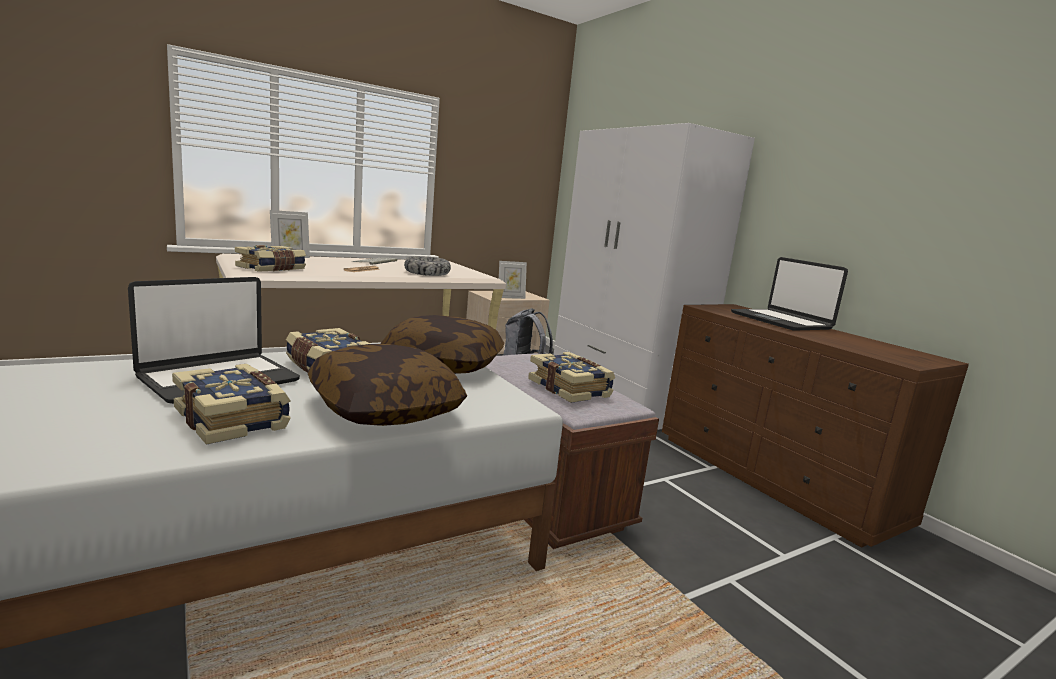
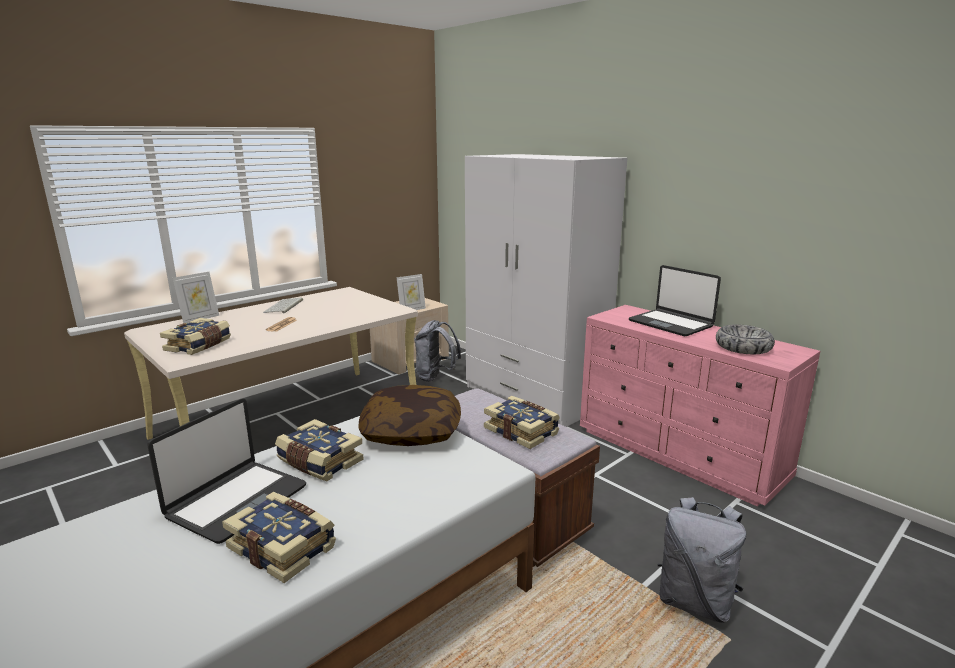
camera: 10 degrees left, 5 degrees up
pillow [308,344,467,426] -> none
bowl [404,256,451,276] -> bowl moved to [716,325,775,354]
brown dresser [662,304,969,548] -> pink dresser [580,305,820,507]
none -> grey backpack [658,497,746,623]

